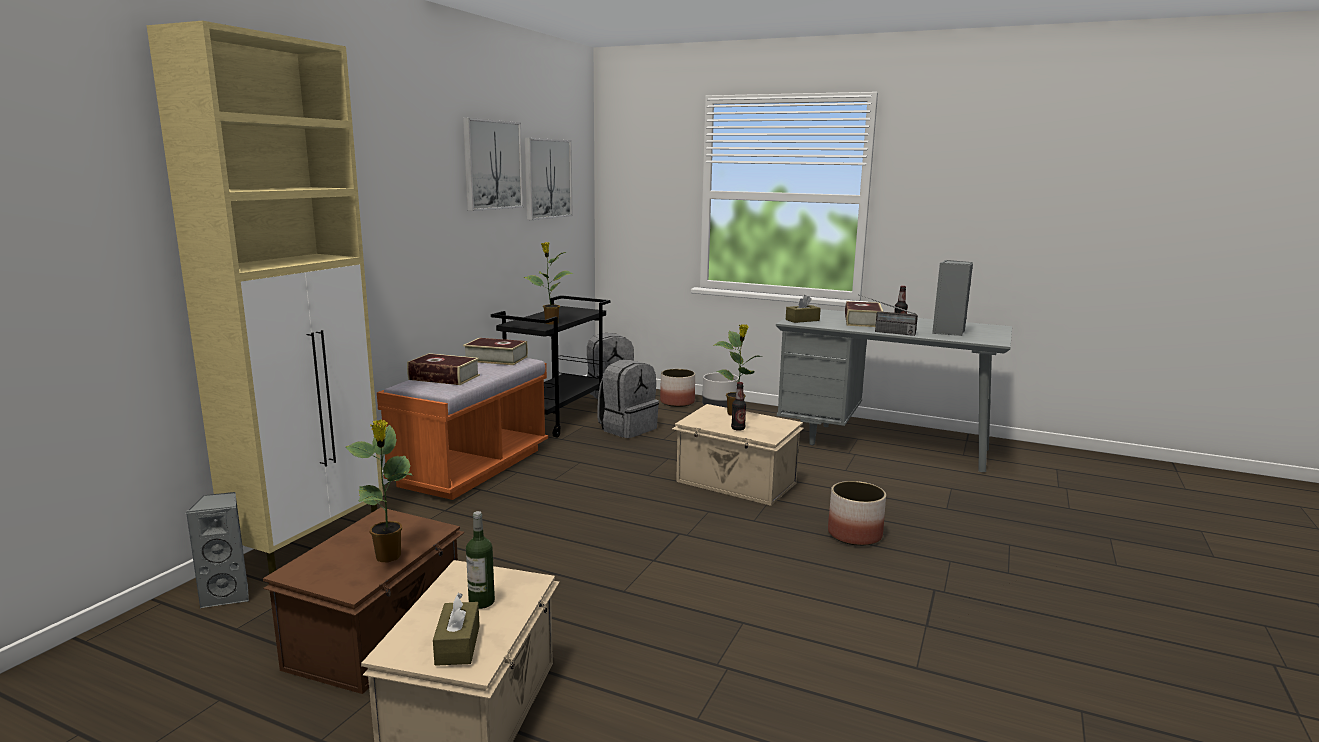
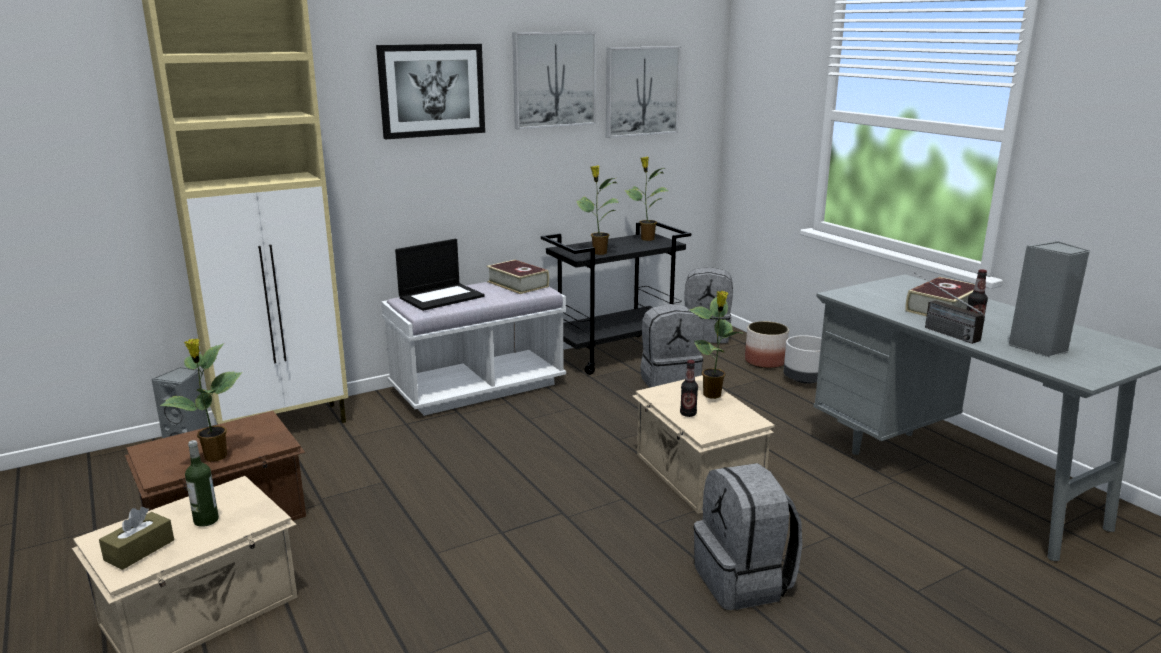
camera: 35 degrees right, 5 degrees up
orange bench [377,358,548,500] -> white bench [381,282,566,416]
book [407,353,480,385] -> laptop [395,239,485,311]
brown tissue box [786,295,821,323] -> none
planter [828,481,886,546] -> grey backpack [693,463,802,610]
none -> picture [376,44,485,140]
none -> potted plant [625,157,669,241]

